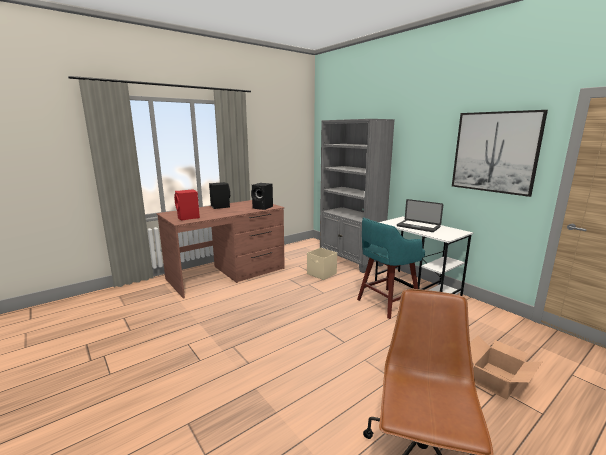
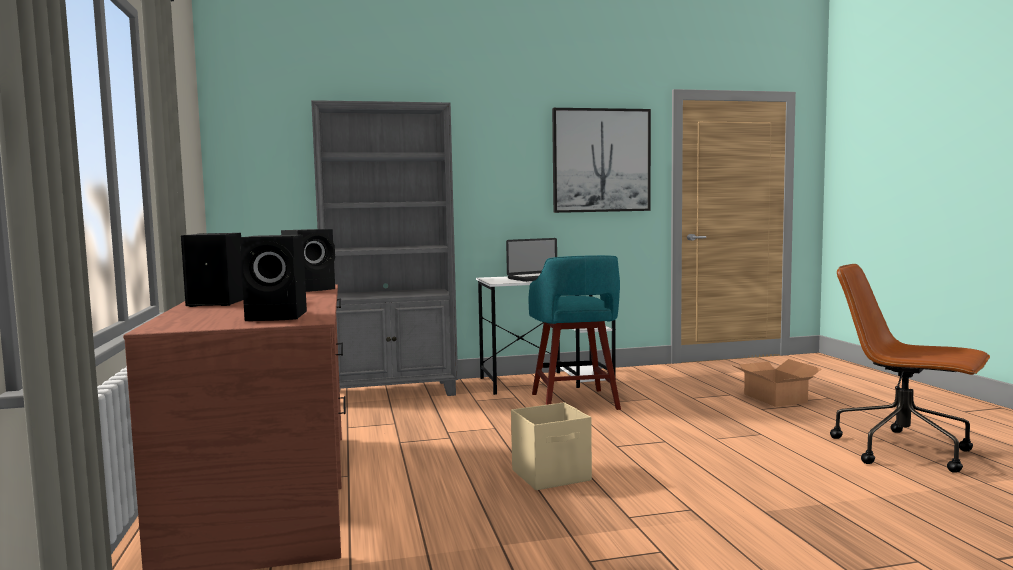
camera: 65 degrees left, 10 degrees down
red speaker [174,189,200,220] -> black speaker [240,235,307,321]
beige storage box [307,248,337,280] -> beige storage box moved to [511,402,592,490]

